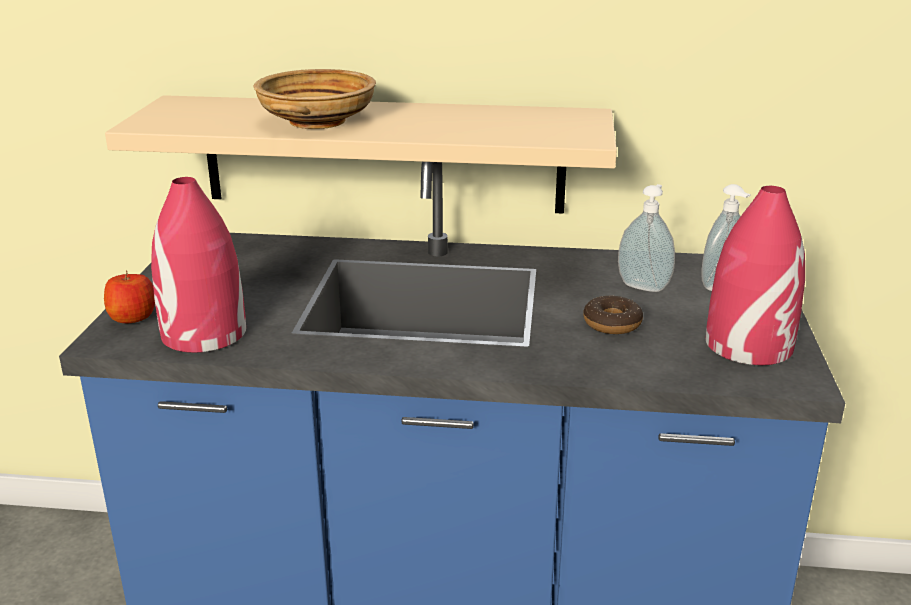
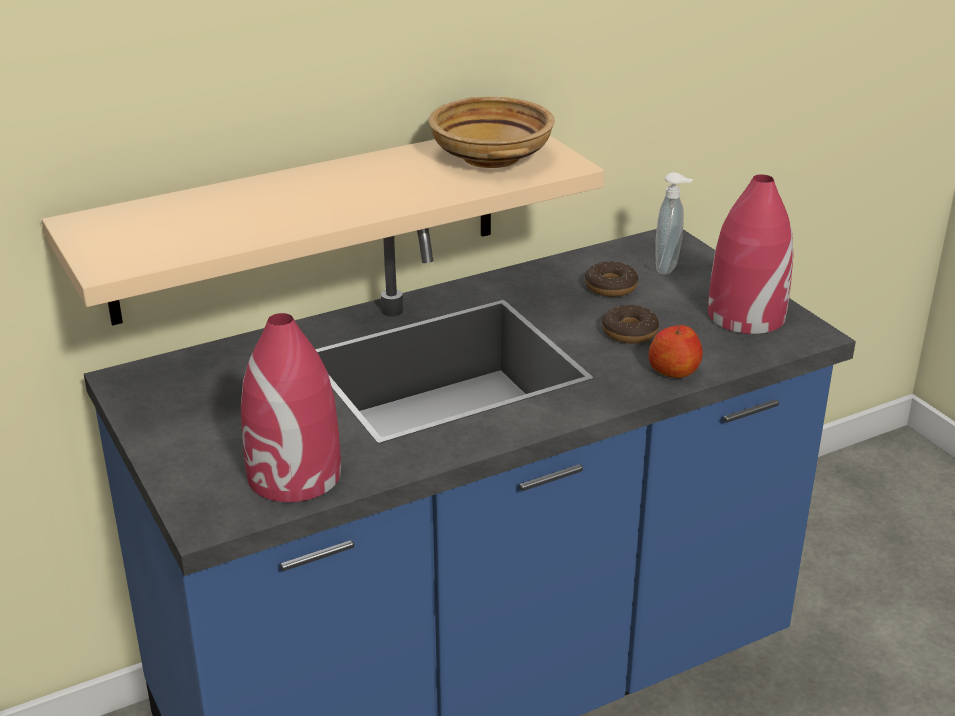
camera: 35 degrees left, 5 degrees up
apple [104,270,155,323] -> apple moved to [649,324,702,378]
beige bowl [253,69,376,129] -> beige bowl moved to [429,97,555,168]
soap dispenser [618,184,675,292] -> donut [585,261,638,297]

